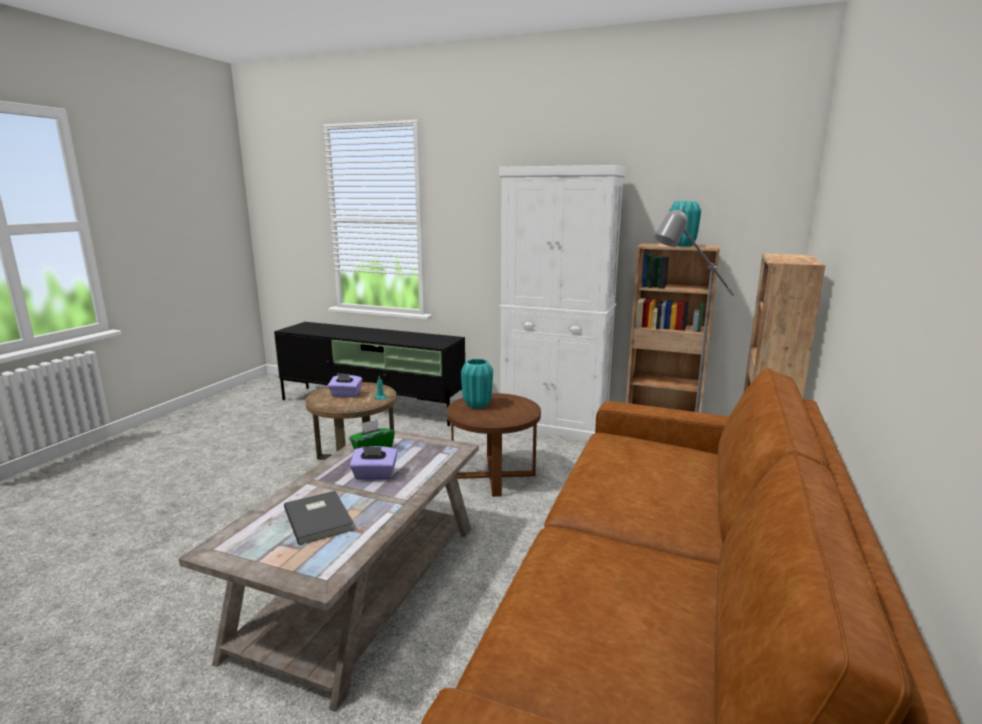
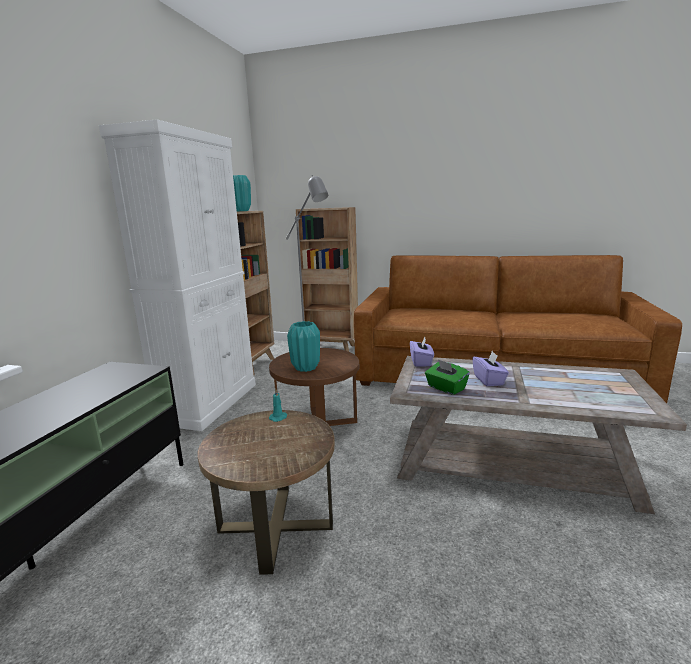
camera: 95 degrees left, 0 degrees up
grey book [284,491,354,545] -> none
purple tissue box [328,373,362,397] -> purple tissue box moved to [410,337,434,367]

